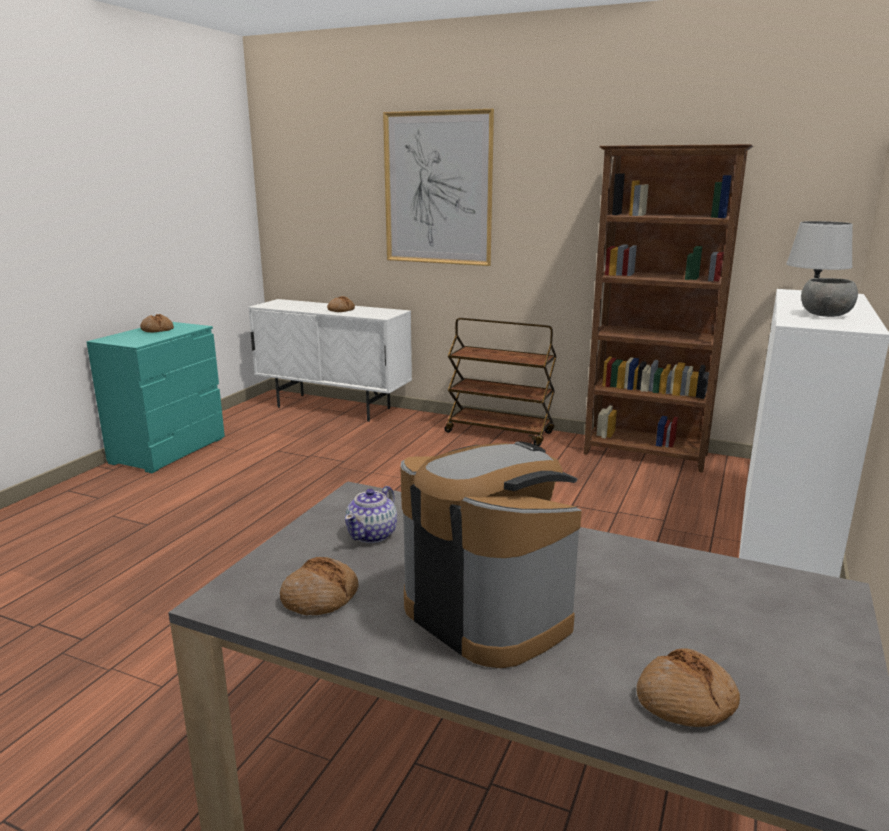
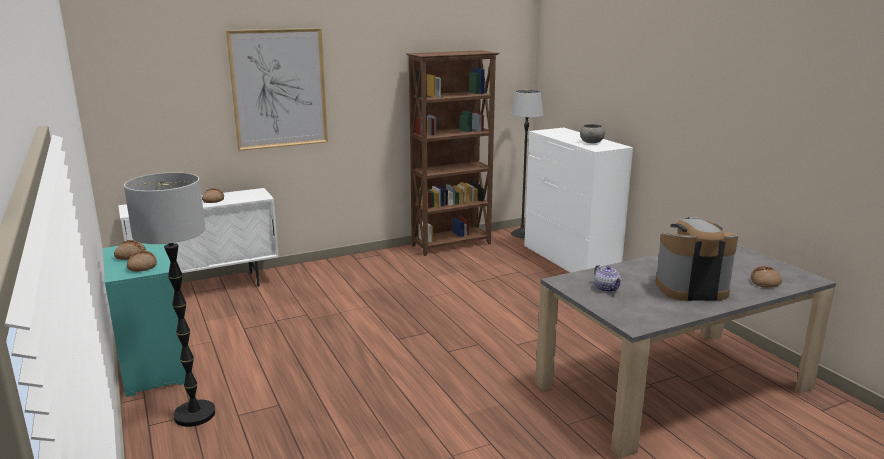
camera: 50 degrees left, 0 degrees up
bread [280,557,359,615] -> bread moved to [127,250,157,272]
brown cart [444,318,557,446] -> none
none -> floor lamp [124,172,216,427]

